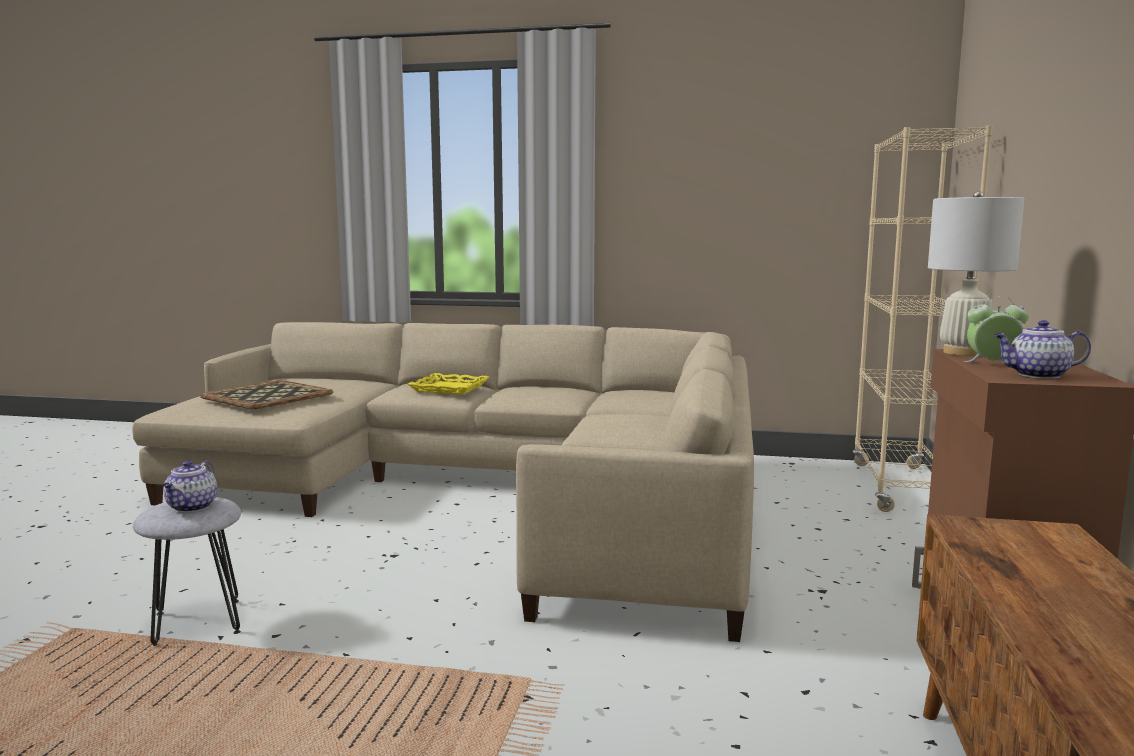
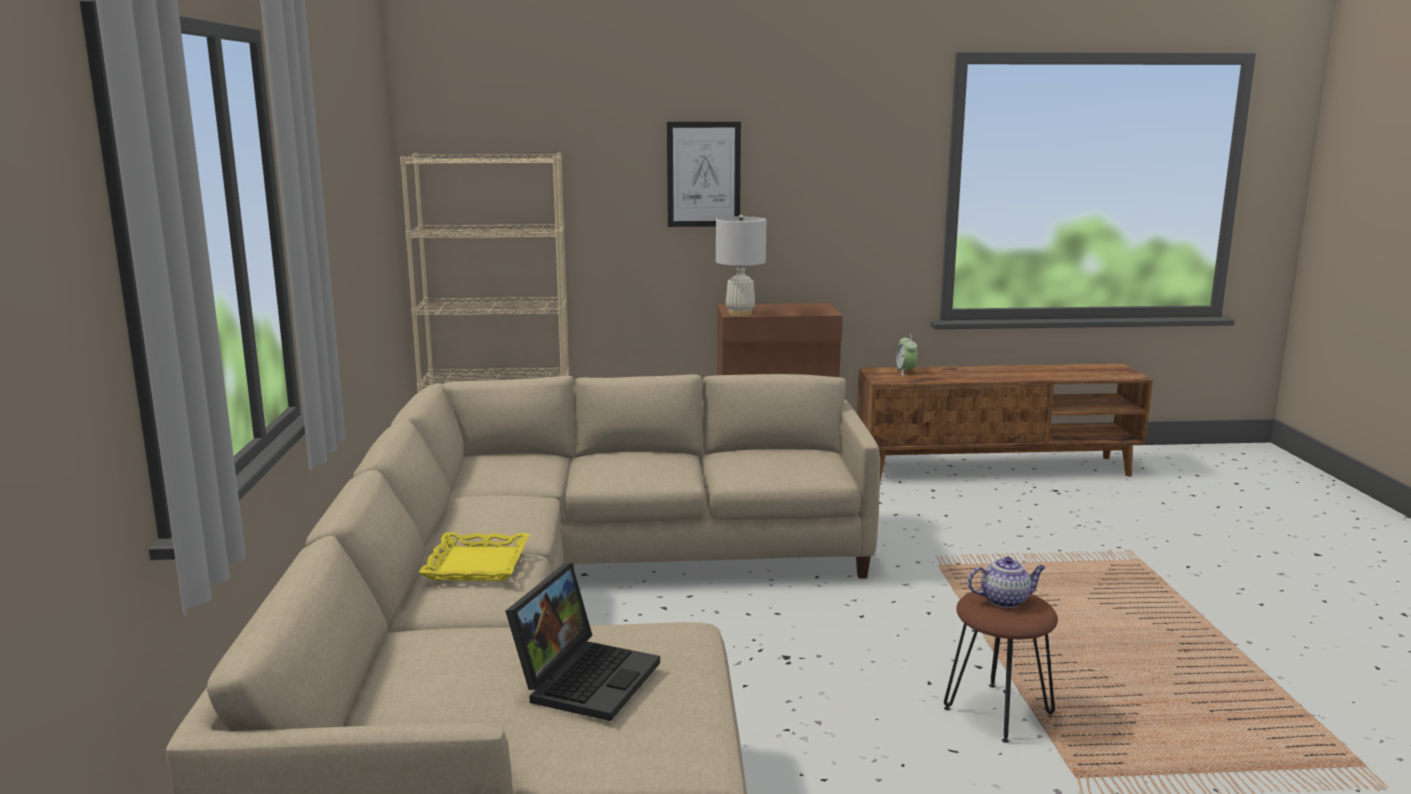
camera: 105 degrees left, 5 degrees up
grey stool [133,497,241,646] -> brown stool [944,589,1058,743]
tray [200,380,333,409] -> laptop [505,563,660,721]
alarm clock [964,296,1029,363] -> alarm clock moved to [895,334,917,376]
teapot [994,320,1091,379] -> none
none -> picture [667,122,741,227]

